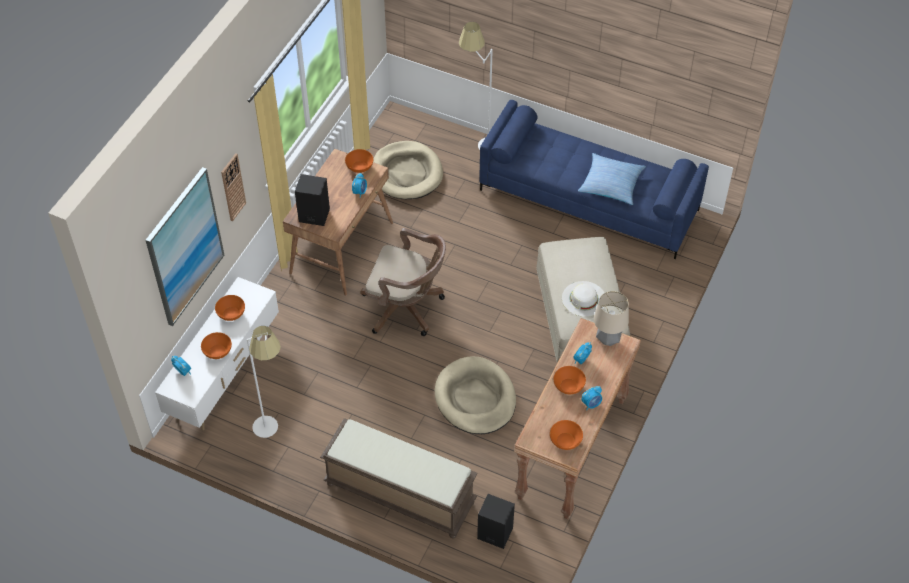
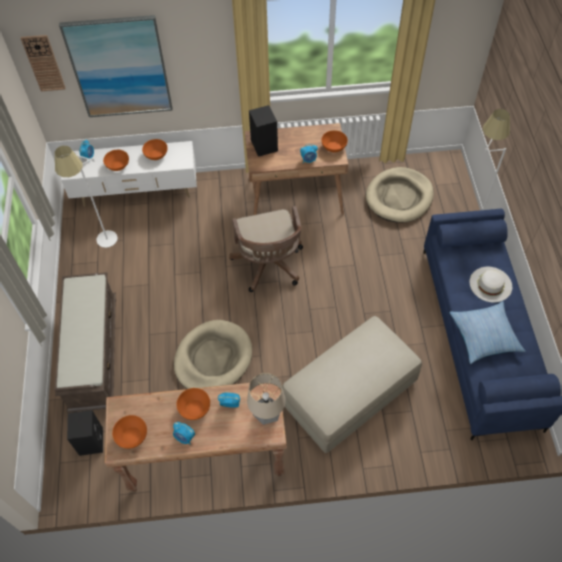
camera: 60 degrees right, 5 degrees up
wall clock [221,153,246,222] -> wall clock moved to [21,35,66,91]
white hat [562,281,604,317] -> white hat moved to [470,267,512,302]

